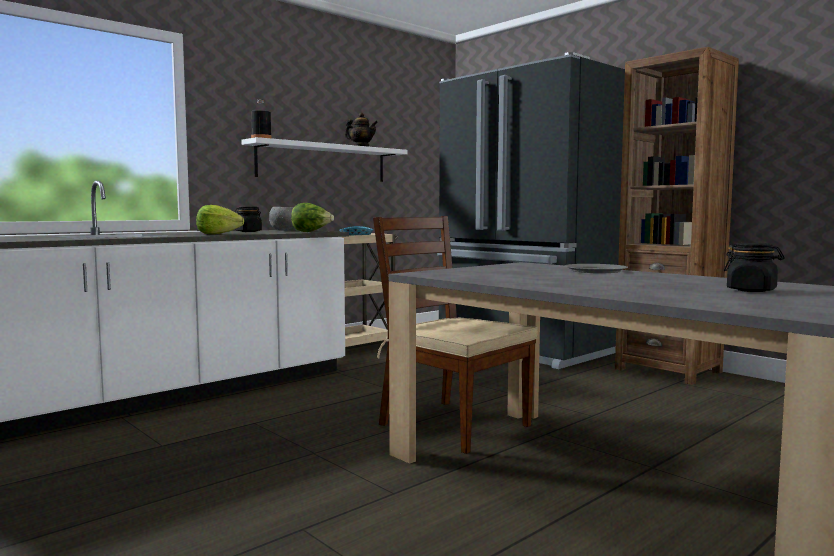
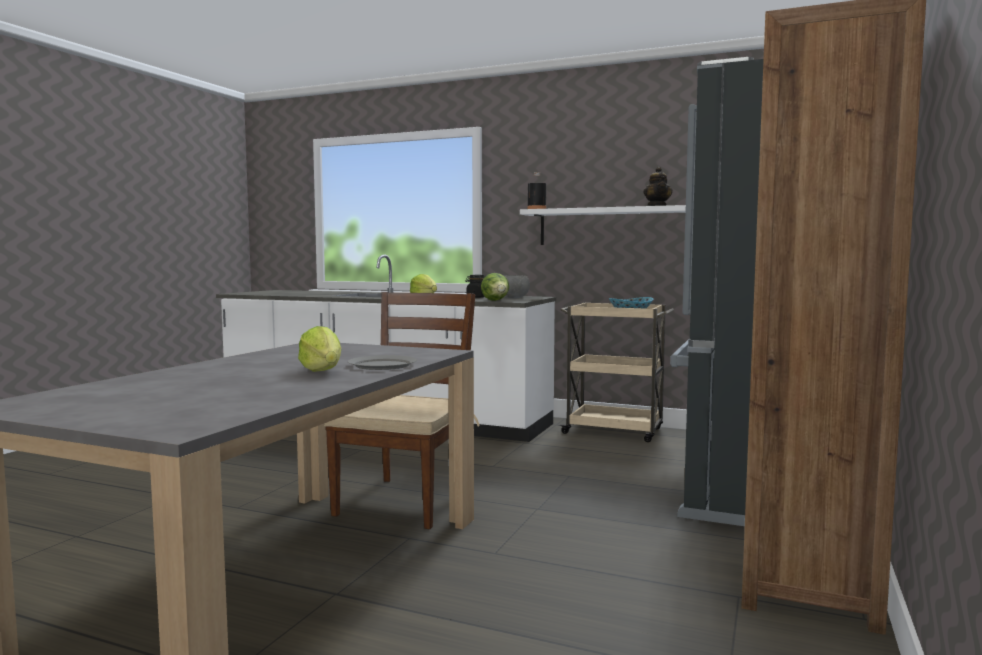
camera: 65 degrees right, 0 degrees up
black jar [724,243,785,292] -> none
none -> lettuce [298,326,341,372]

